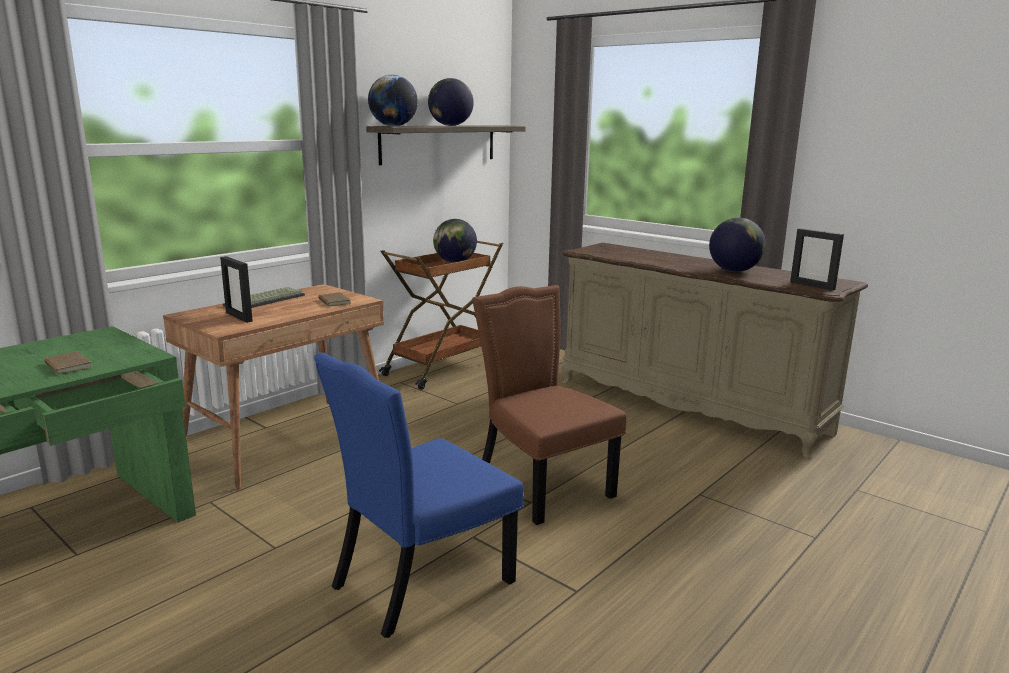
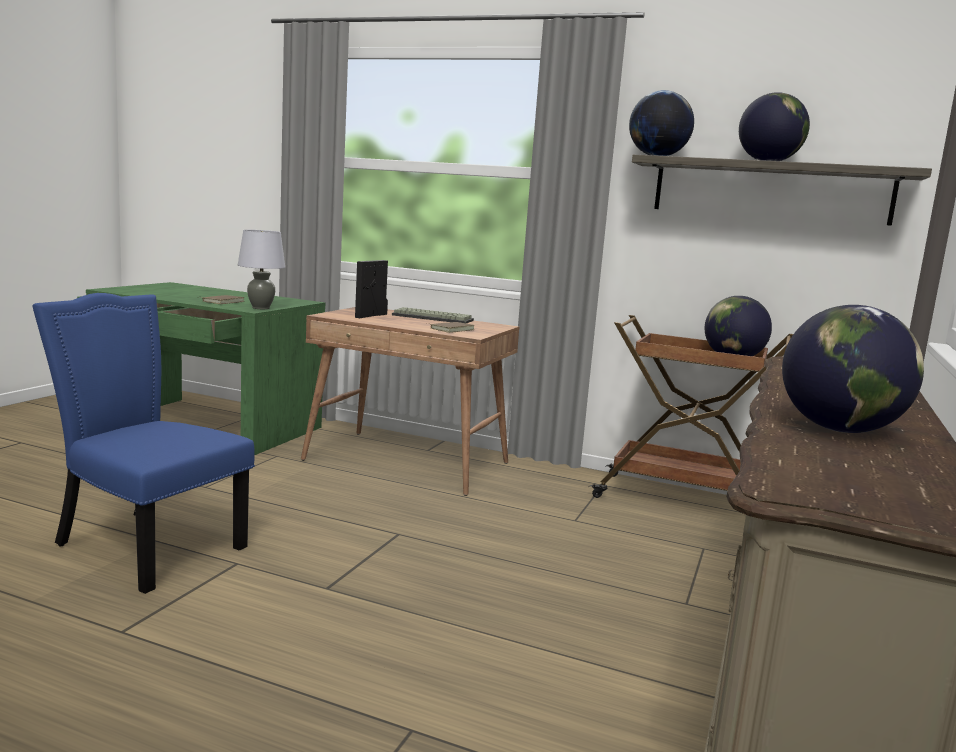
camera: 70 degrees right, 5 degrees down
brown chair [472,285,627,525] -> none
picture frame [790,228,844,291] -> none
none -> grey table lamp [238,230,285,309]

